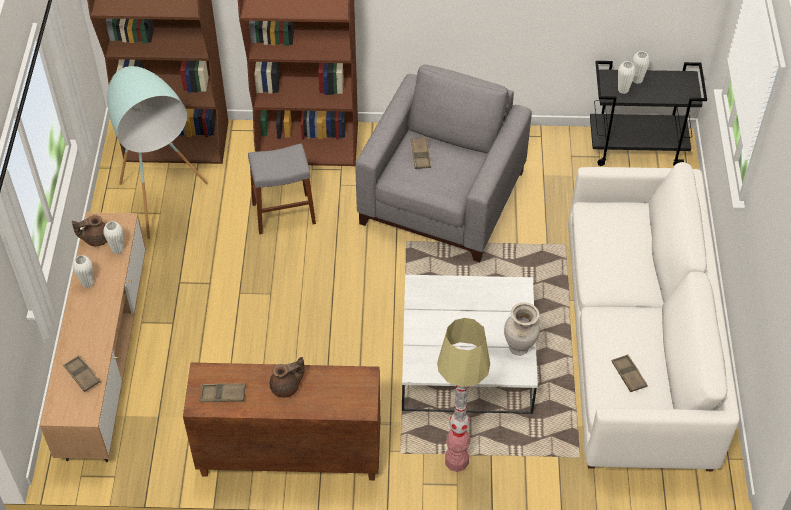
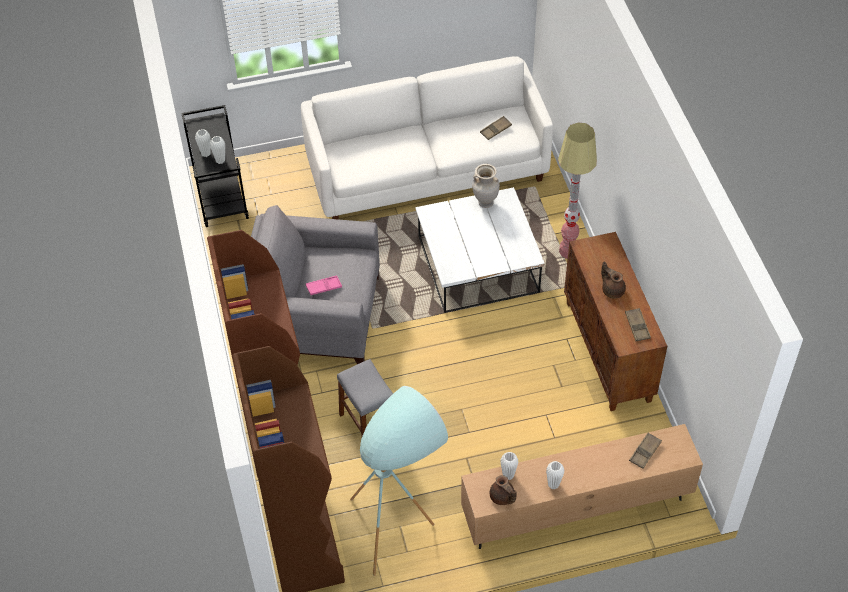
camera: 105 degrees left, 0 degrees up
brown tray [411,137,431,169] -> pink tray [306,275,342,295]

